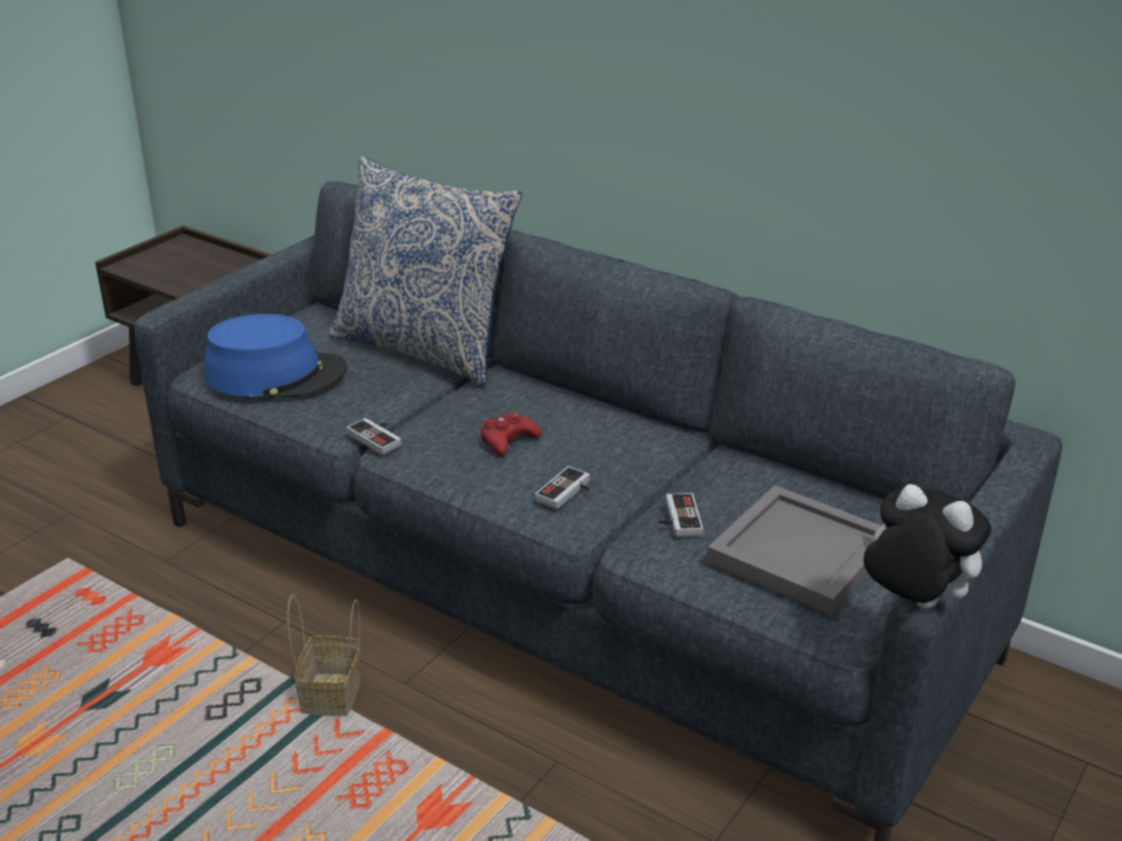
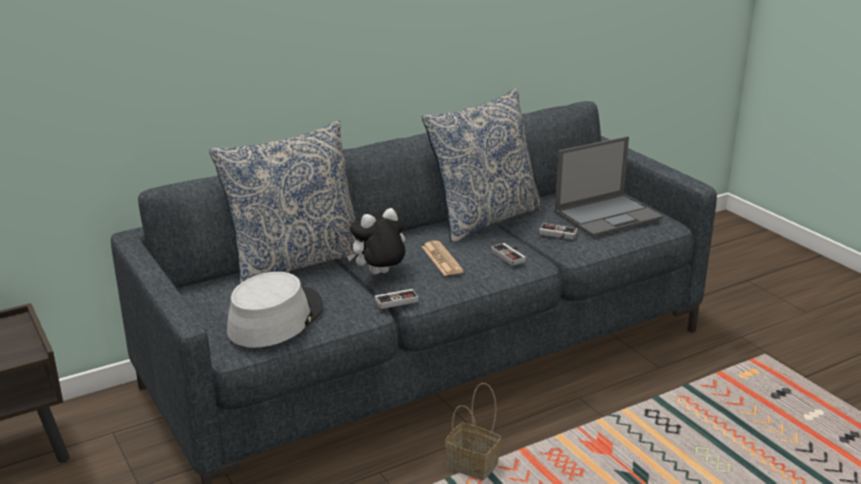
camera: 65 degrees left, 5 degrees down
blue hat [204,314,347,398] -> grey hat [227,272,323,348]
red game controller [481,412,541,455] -> newspaper [422,241,464,276]
grey tray [707,485,881,616] -> laptop [555,136,663,237]
plush toy [862,484,992,609] -> plush toy moved to [347,208,405,275]
none -> pillow [422,88,544,244]

